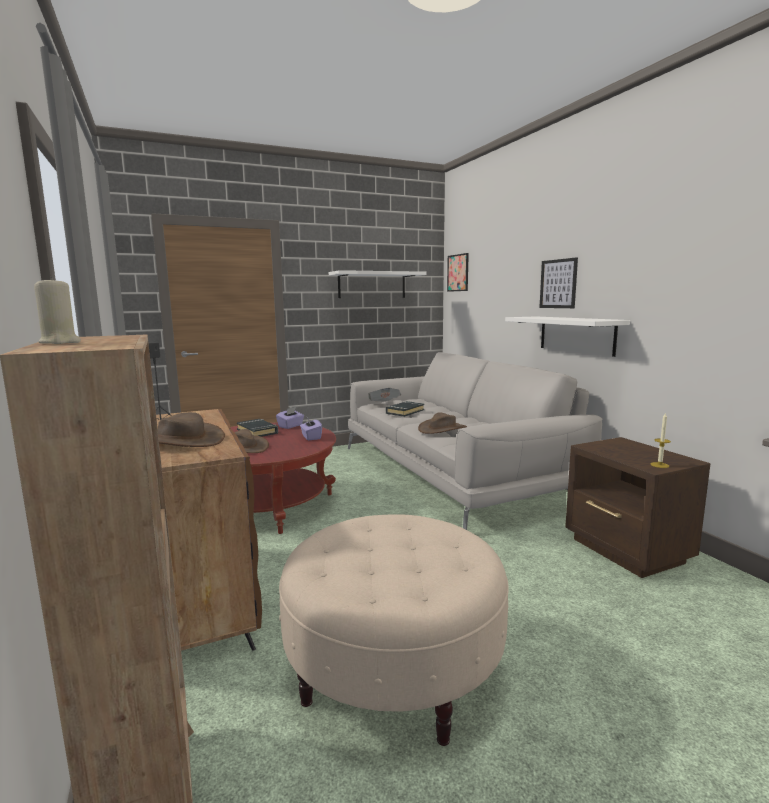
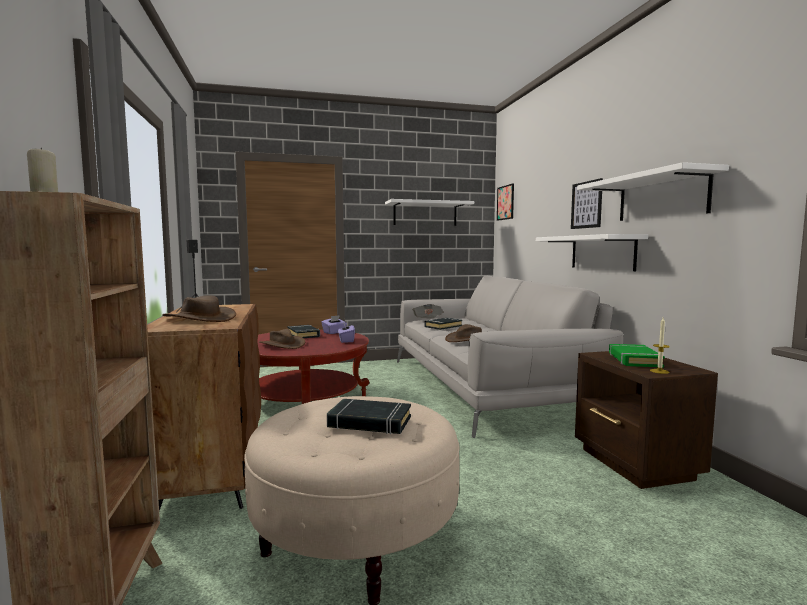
camera: 10 degrees right, 5 degrees down
none -> black book [327,399,411,434]
none -> white shelf [577,162,729,221]
none -> green book [609,344,665,367]

